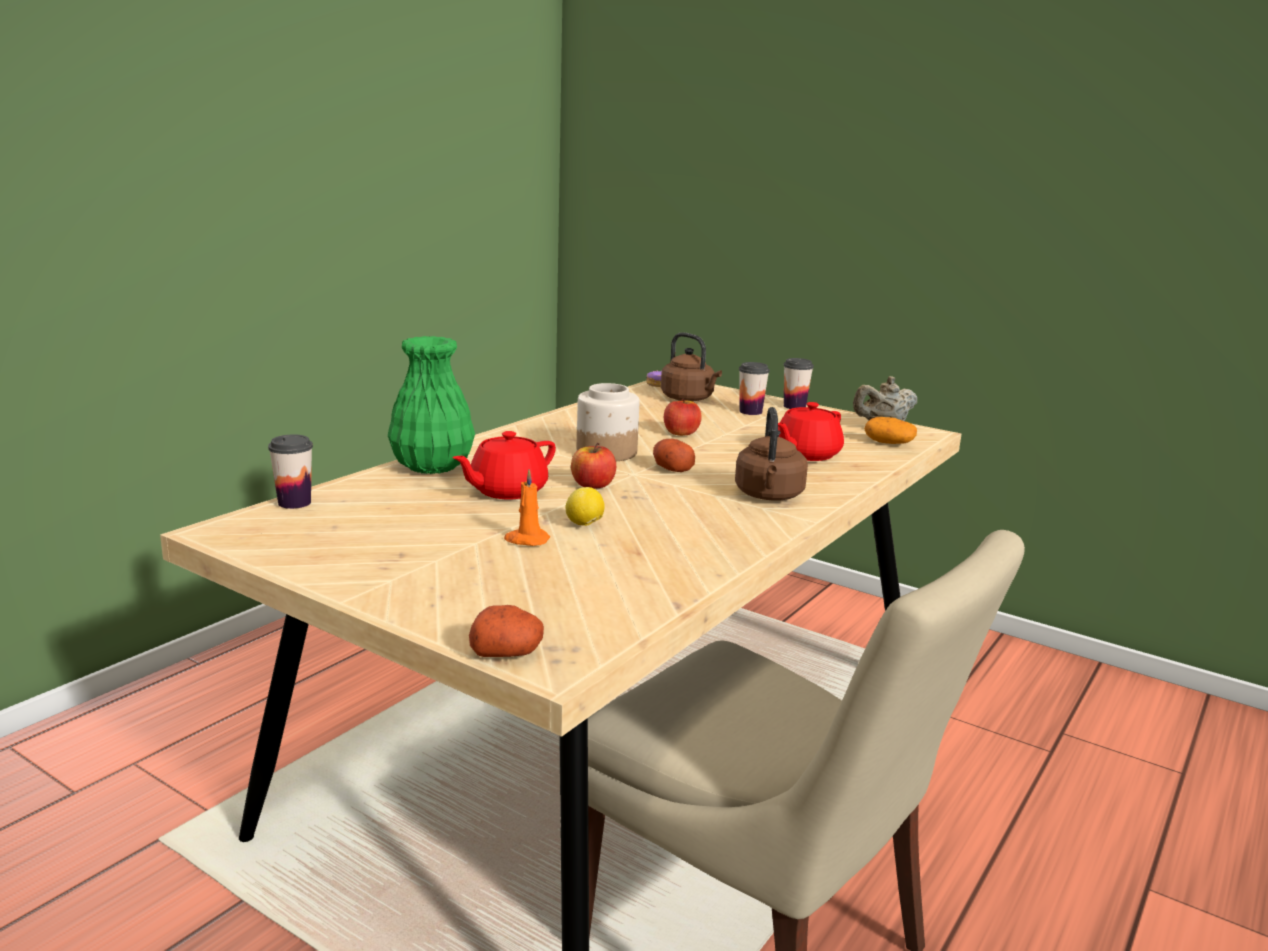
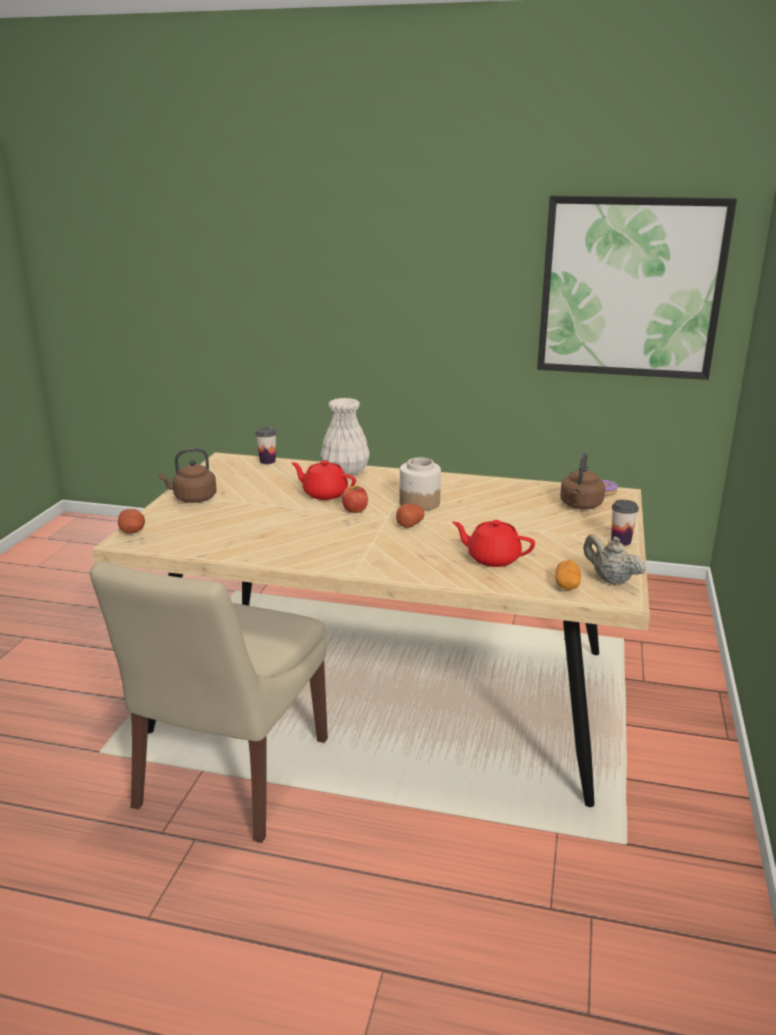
camera: 70 degrees right, 5 degrees up
green vase [388,336,475,474] -> white vase [321,398,370,476]
orange candle [504,469,550,546] -> none
lemon [566,487,605,526] -> none
apple [664,398,702,436] -> none
brown kettle [735,407,808,500] -> brown kettle moved to [159,448,216,503]
cup [739,362,770,415] -> none
none -> picture [537,196,737,380]

